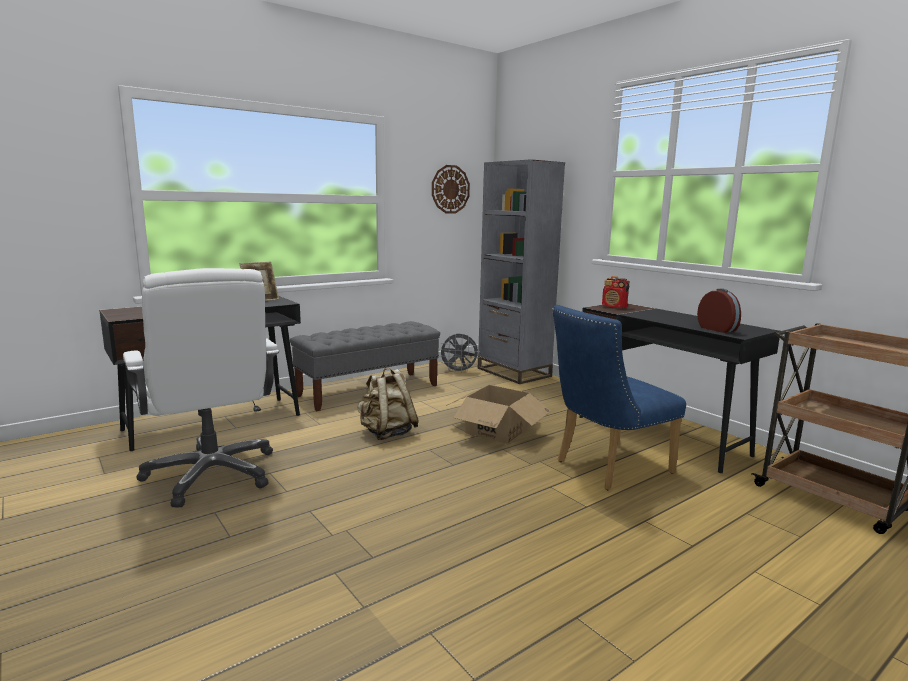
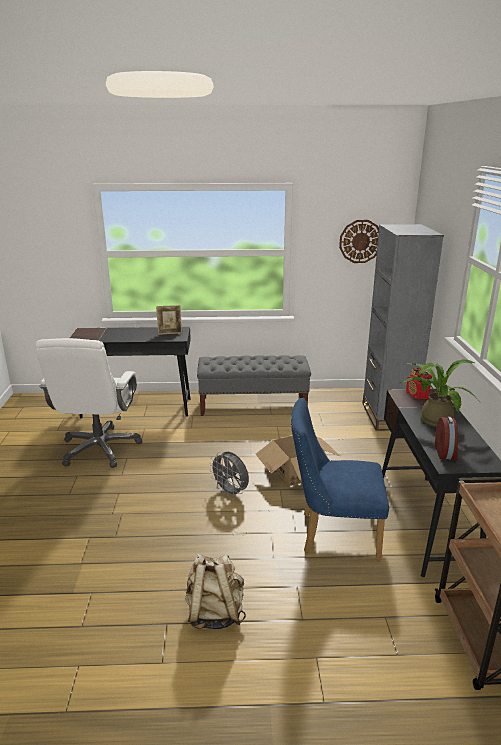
camera: 35 degrees right, 10 degrees up
beige backpack [357,368,419,440] -> beige backpack moved to [185,554,246,629]
grey fan [439,333,478,374] -> grey fan moved to [209,451,249,498]
none -> potted plant [400,359,481,427]

